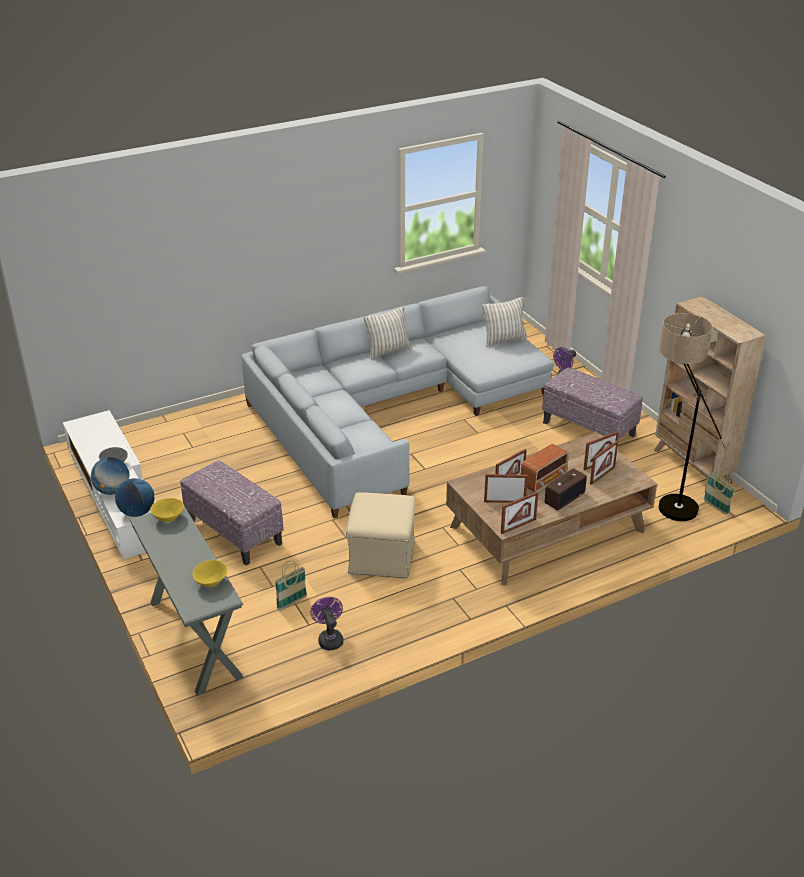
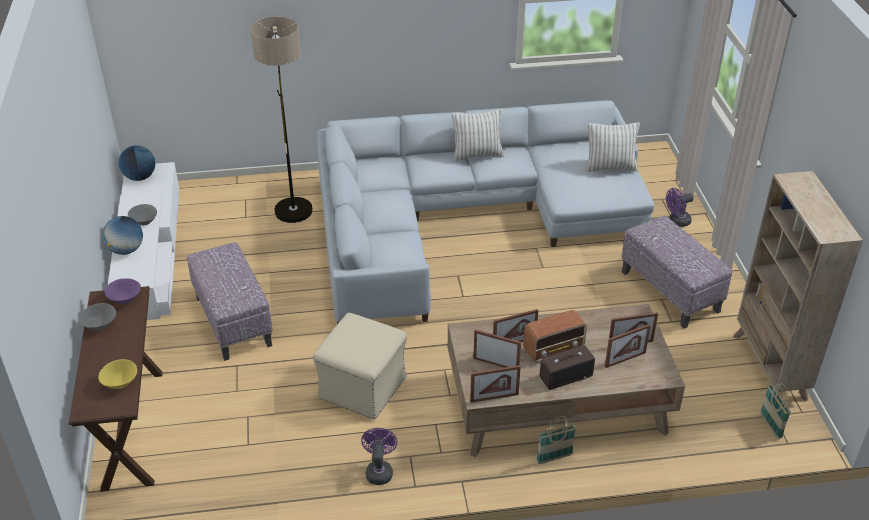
camera: 20 degrees right, 5 degrees up
globe [115,478,155,517] -> globe moved to [119,145,155,181]
grey console table [130,506,244,695] -> brown console table [69,286,163,492]
yellow bowl [150,498,184,522] -> purple bowl [105,278,141,304]
basket [275,561,307,611] -> basket moved to [536,416,576,464]
purple fan [310,597,343,650] -> purple fan moved to [361,428,397,485]
floor lamp [658,313,727,521] -> floor lamp moved to [251,16,313,223]
none -> grey bowl [80,303,116,331]

